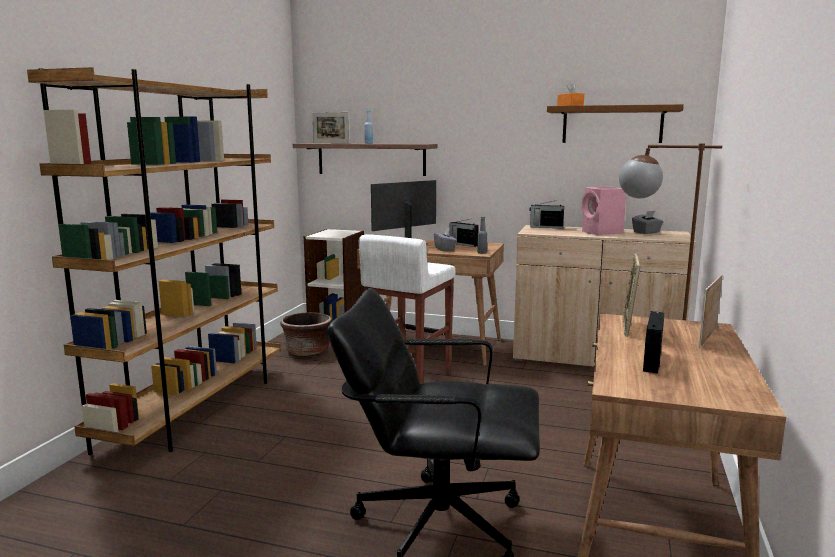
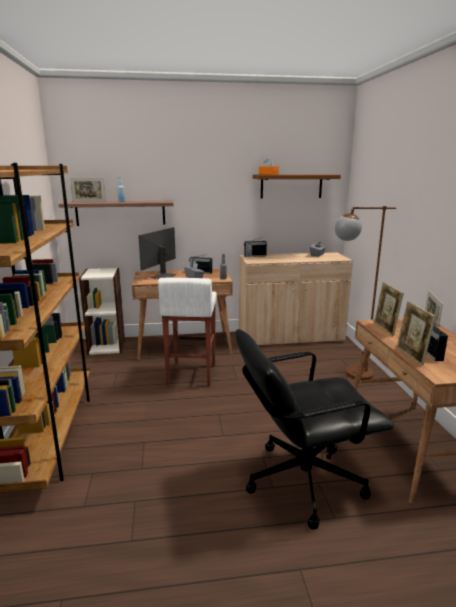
camera: 25 degrees left, 5 degrees up
brown planter [280,312,332,356] -> none
pink speaker [582,187,626,235] -> none
none -> picture frame [397,301,436,366]

